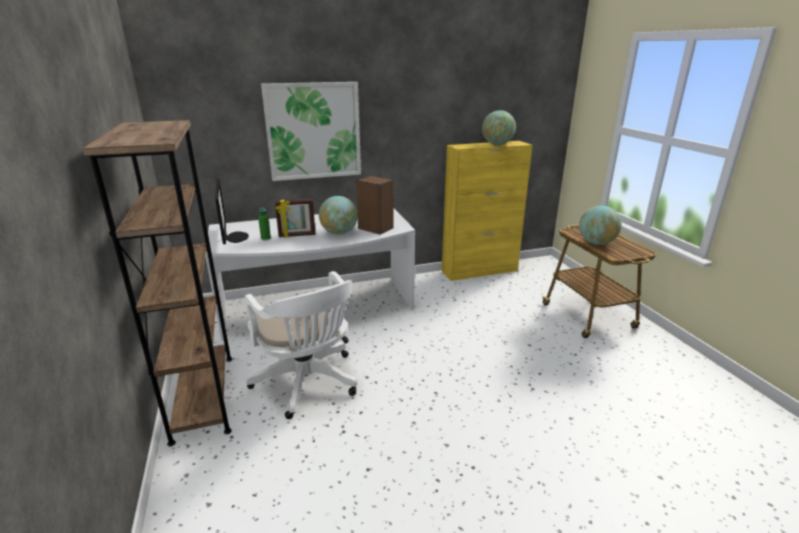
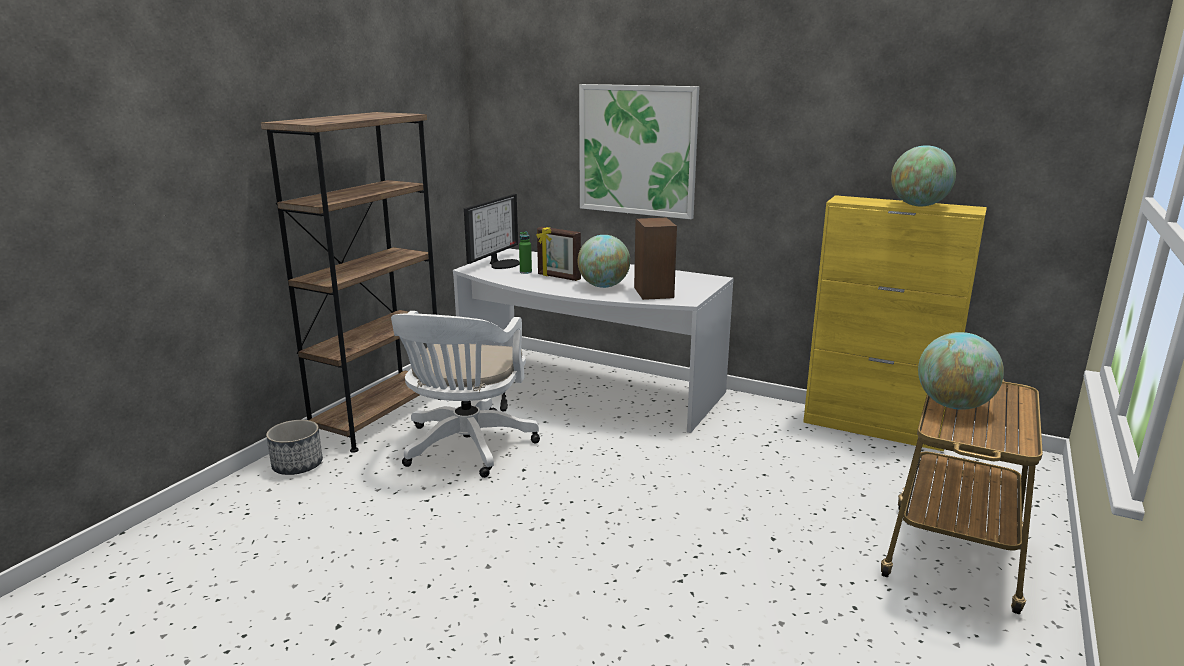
camera: 45 degrees right, 5 degrees down
none -> planter [266,420,323,475]

